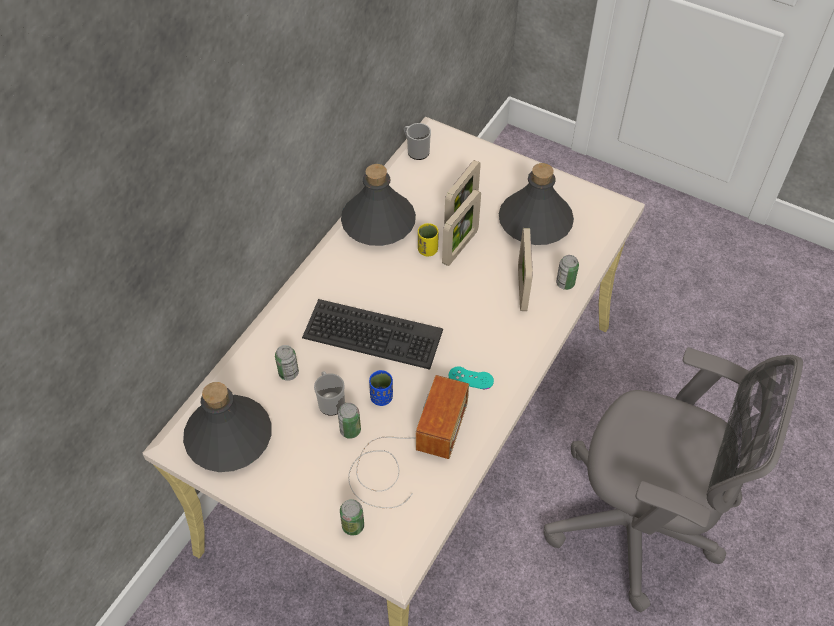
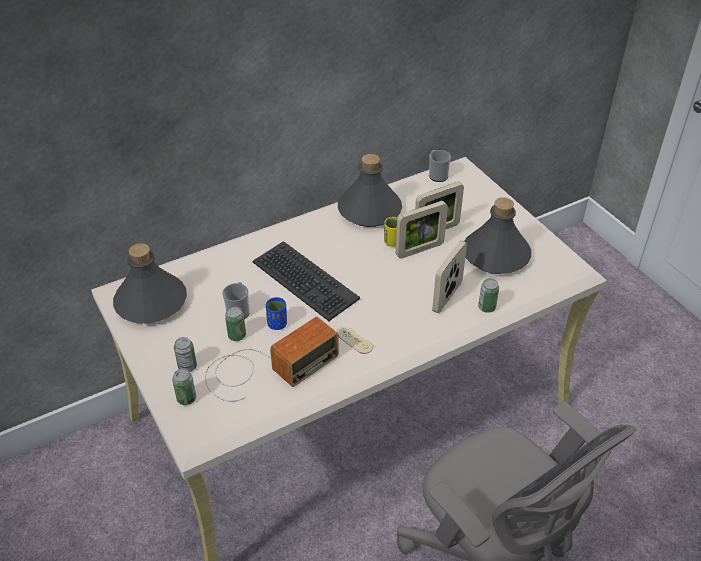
camera: 30 degrees right, 10 degrees down
can [275,345,299,381] -> can moved to [174,337,197,372]
turquoise game controller [449,367,494,389] -> beige game controller [338,327,373,354]

